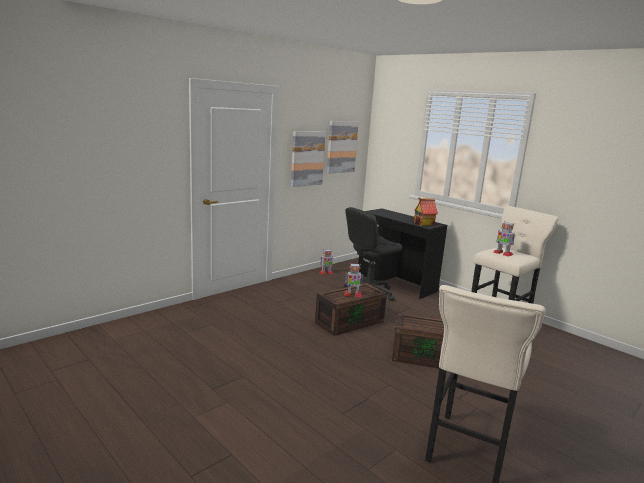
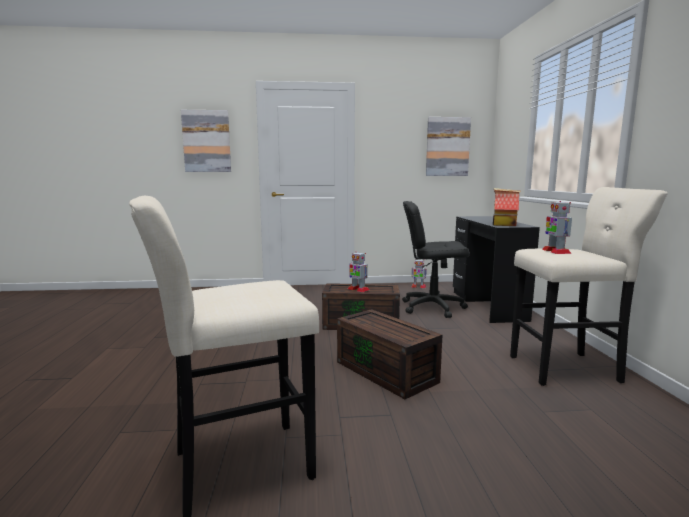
camera: 40 degrees right, 5 degrees down
picture [291,131,326,187] -> picture moved to [181,110,231,172]

